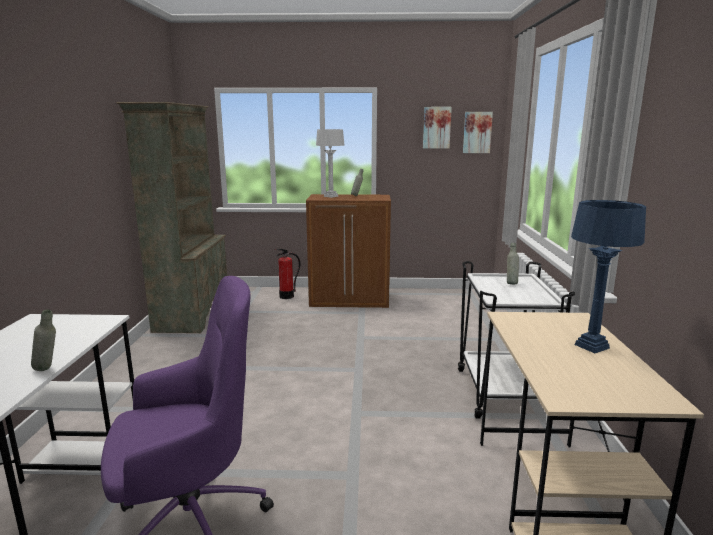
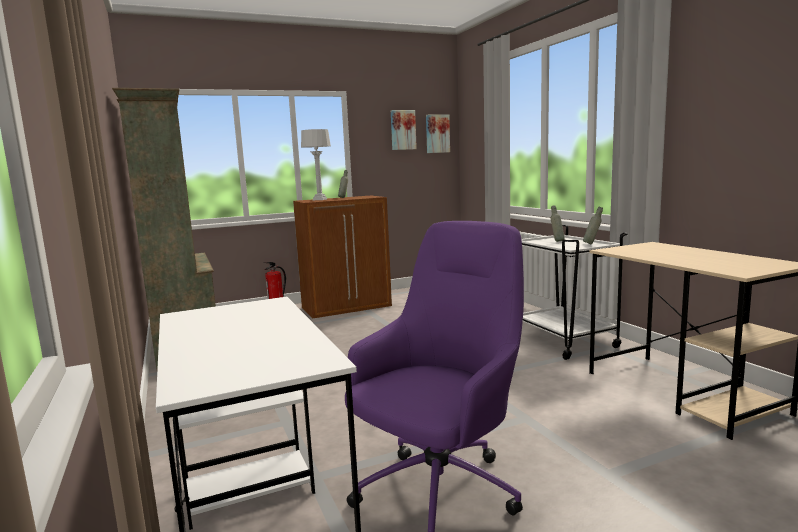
camera: 25 degrees left, 5 degrees down
grey bottle [31,309,56,371] -> grey bottle moved to [583,207,603,244]
blue table lamp [571,200,646,353] -> none

